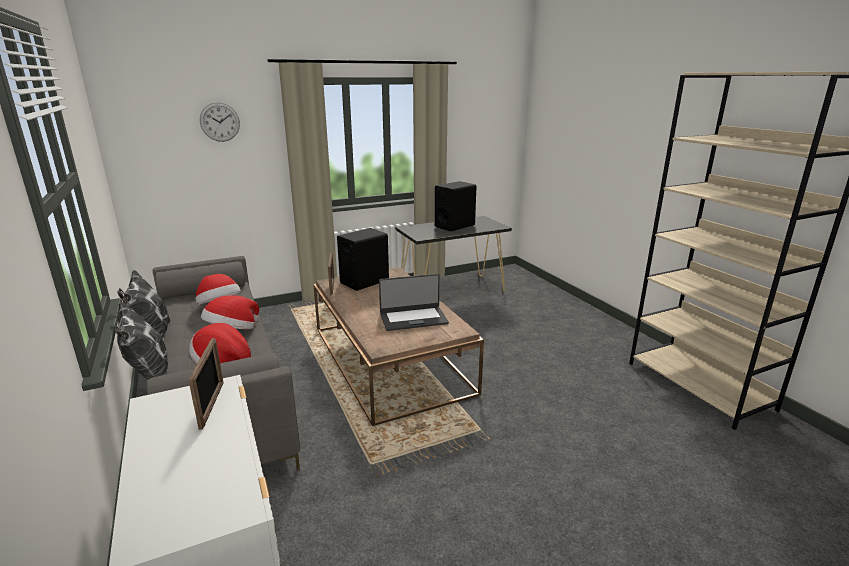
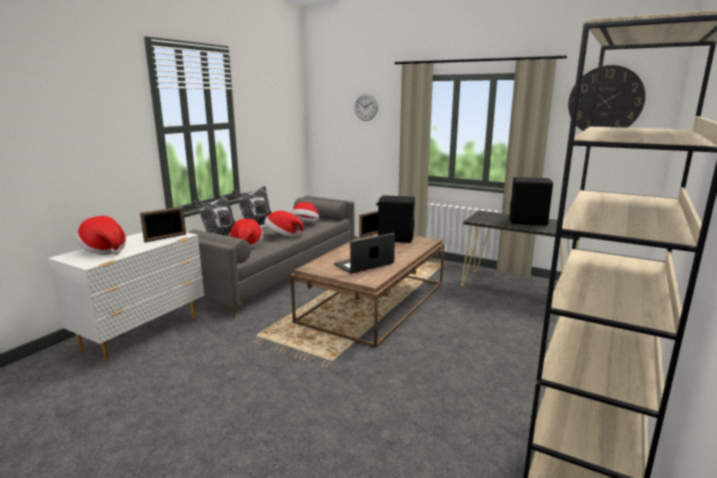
camera: 55 degrees right, 5 degrees down
laptop [379,274,449,331] -> laptop turned 105 degrees clockwise [334,233,395,274]
none -> hat [76,216,126,255]
none -> wall clock [568,65,645,131]

